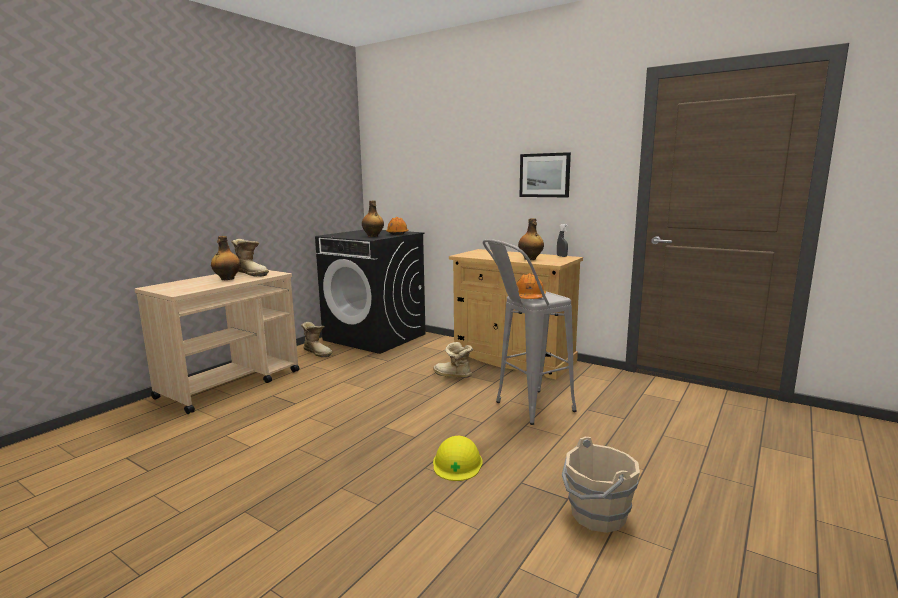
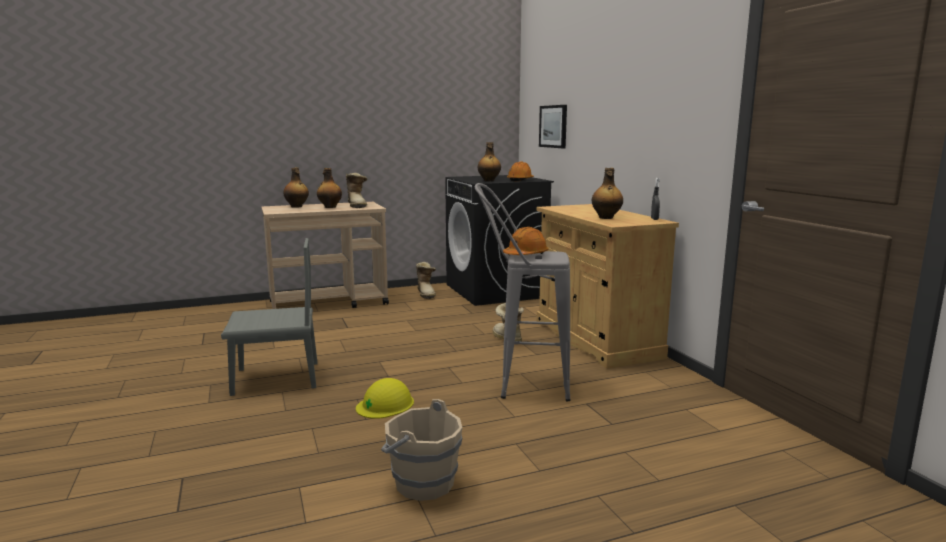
camera: 35 degrees right, 0 degrees up
picture [520,152,571,197] -> picture moved to [539,105,567,148]
none -> grey chair [221,238,317,396]
none -> bottle [283,168,309,208]

